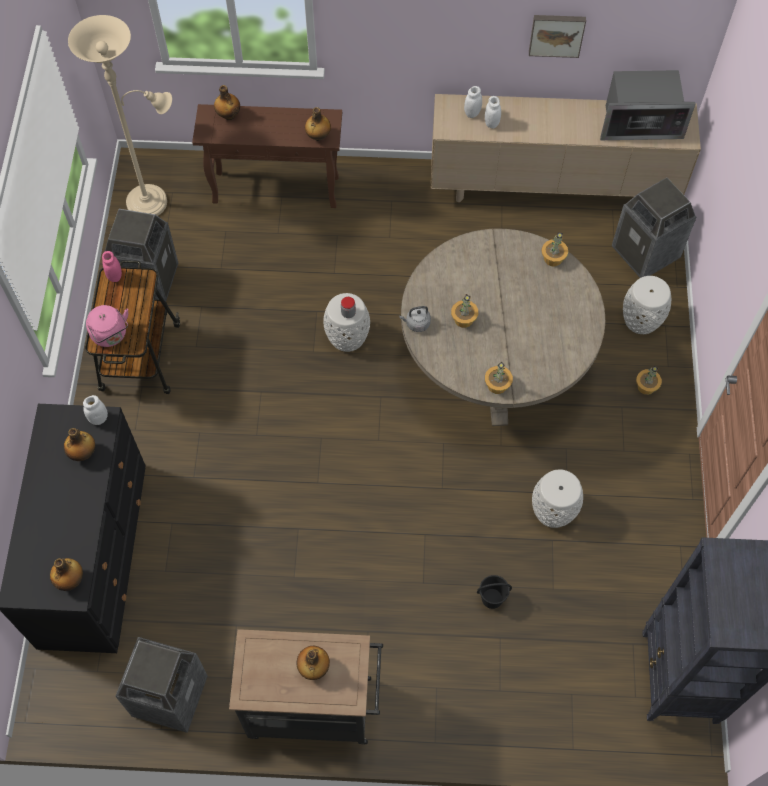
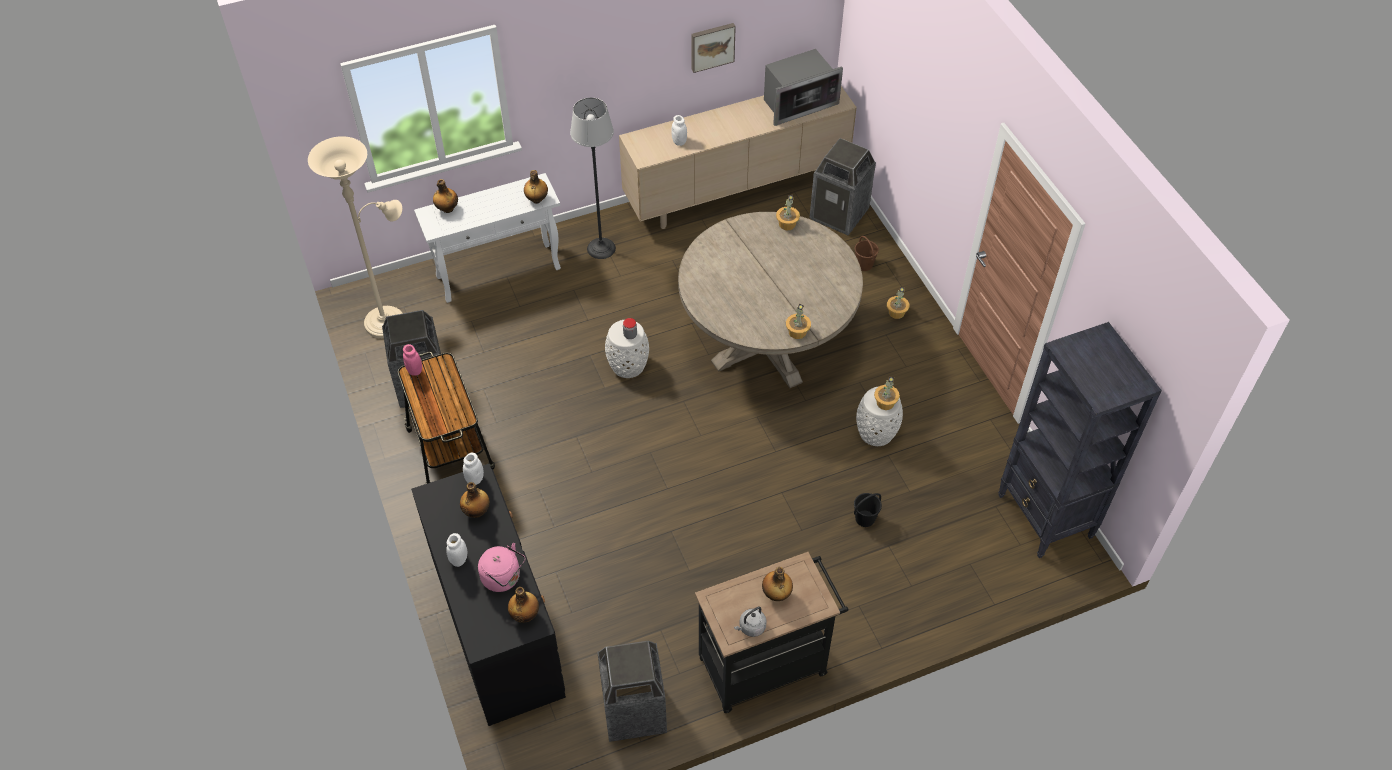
camera: 25 degrees left, 10 degrees down
pink kettle [86,305,128,347] -> pink kettle moved to [478,543,526,592]
brown console table [192,104,342,208] -> white console table [414,173,561,303]
grey kettle [399,306,431,332] -> grey kettle moved to [734,606,767,637]
potted plant [451,294,478,328] -> potted plant moved to [874,377,900,410]
white jar [464,86,482,118] -> white jar moved to [446,533,467,567]
white stool [623,276,671,334] -> brown bucket [855,236,879,271]
none -> floor lamp [570,98,616,259]

